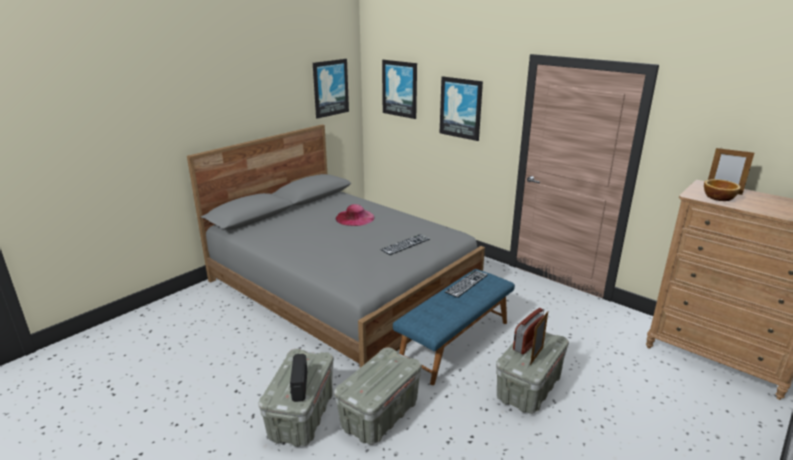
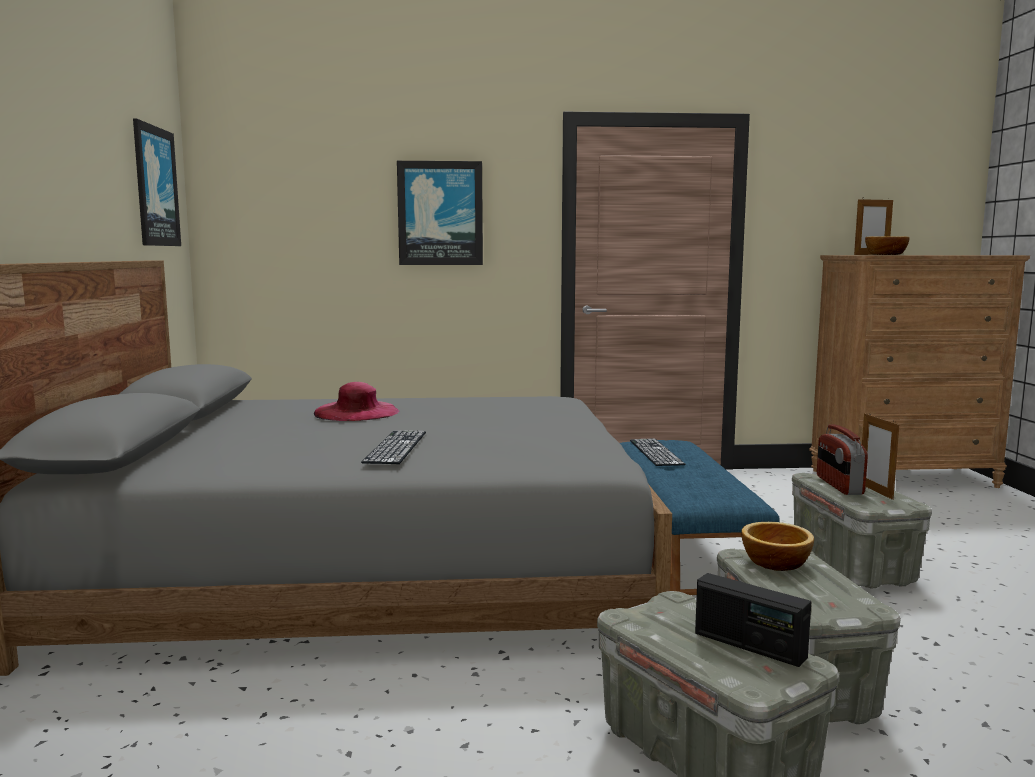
camera: 45 degrees left, 15 degrees down
keyboard [380,234,430,255] -> keyboard moved to [361,431,426,464]
picture [382,60,417,119] -> none
none -> bowl [741,522,814,571]

